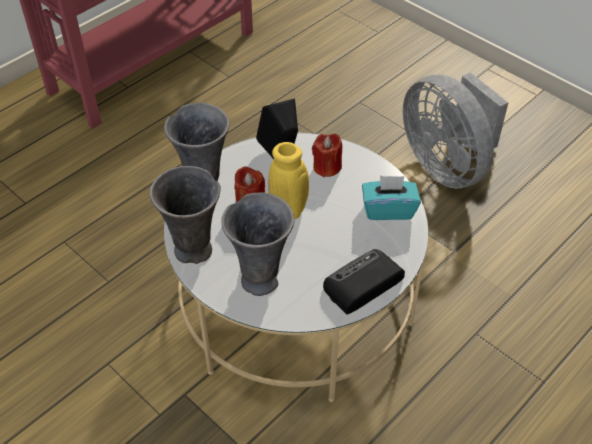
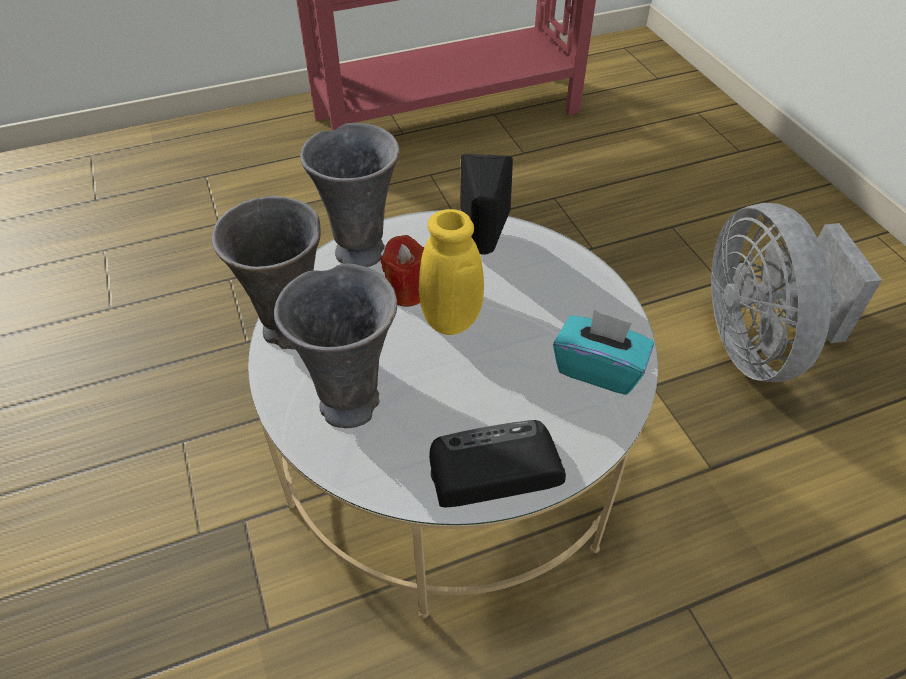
camera: 25 degrees right, 0 degrees up
red candle [312,134,342,177] -> none

